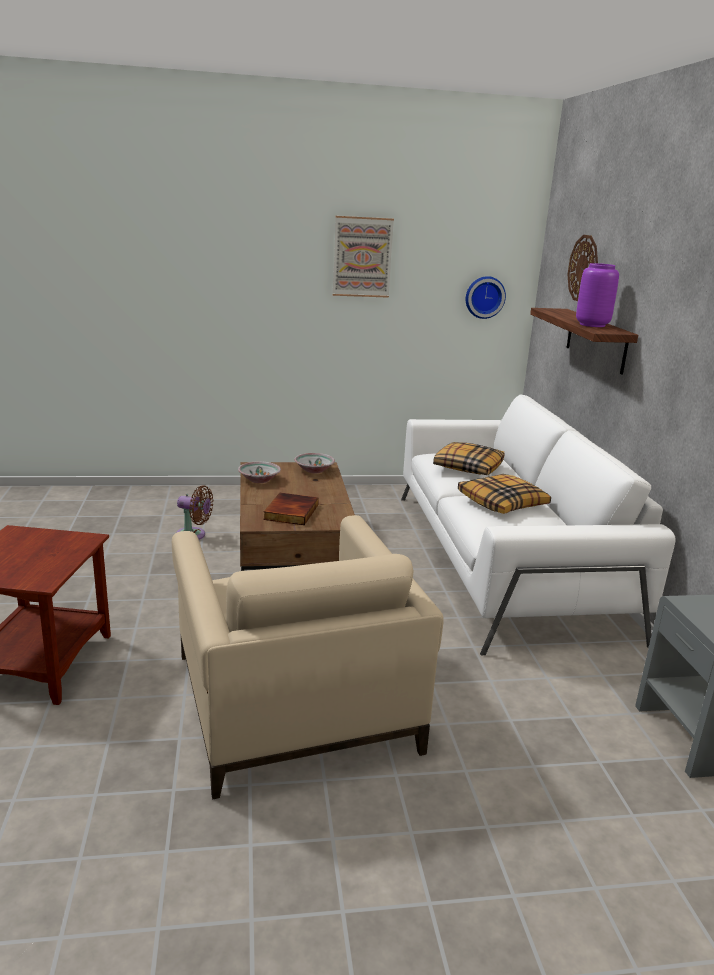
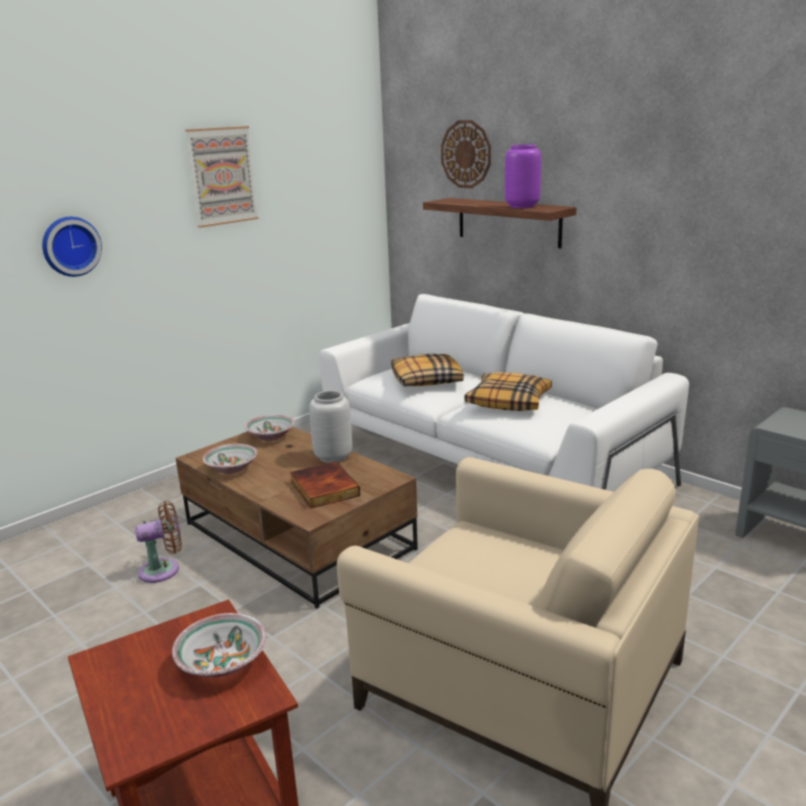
camera: 35 degrees left, 0 degrees up
wall clock [466,276,506,319] -> wall clock moved to [42,217,102,277]
none -> bowl [172,613,267,677]
none -> grey vase [309,391,352,463]

